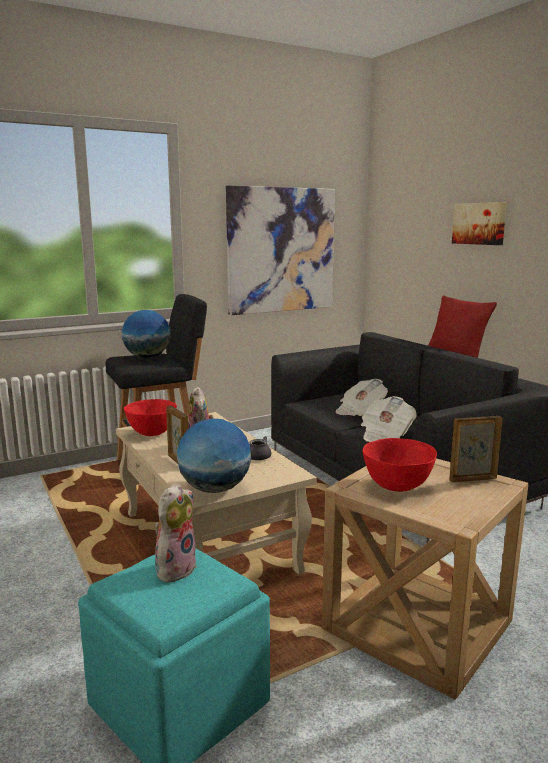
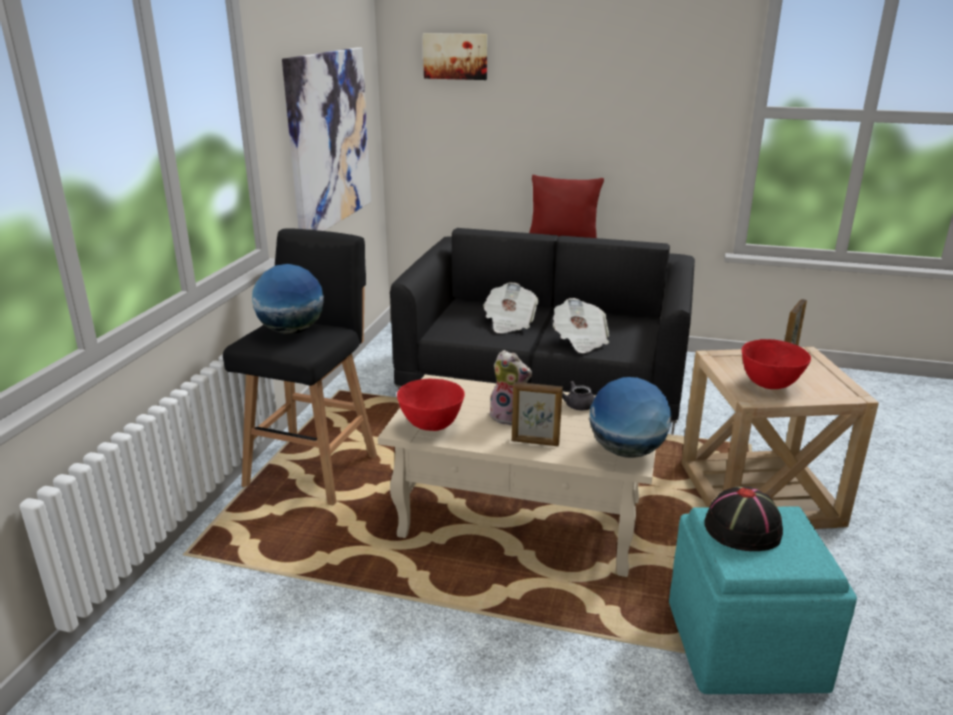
camera: 45 degrees left, 10 degrees up
plush toy [155,483,197,583] -> black hat [704,486,783,551]
picture [452,202,507,245] -> picture moved to [423,33,487,80]

